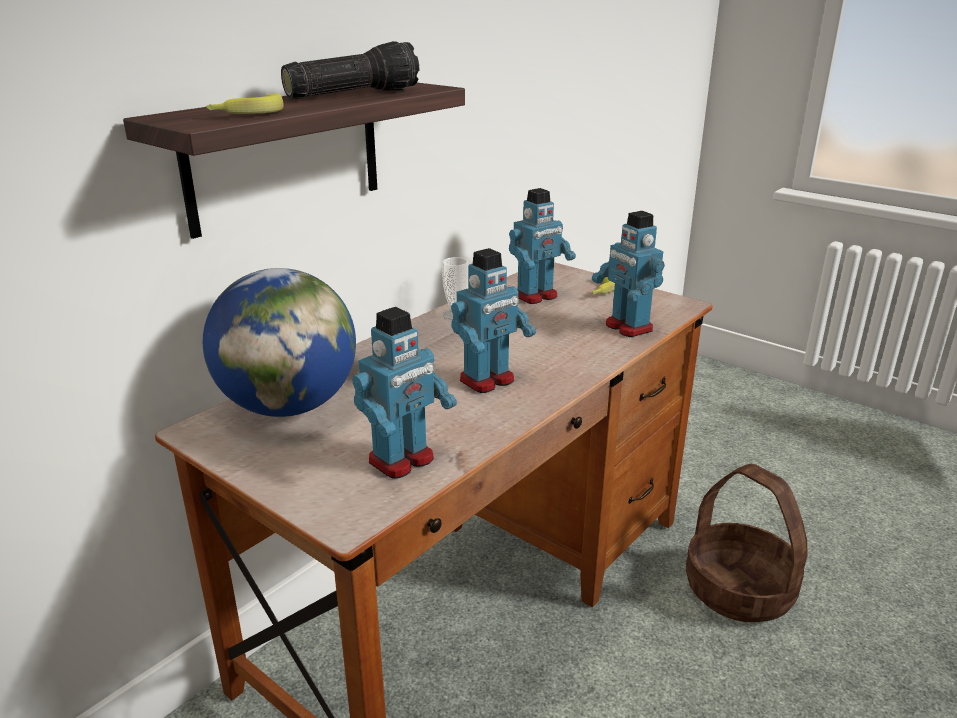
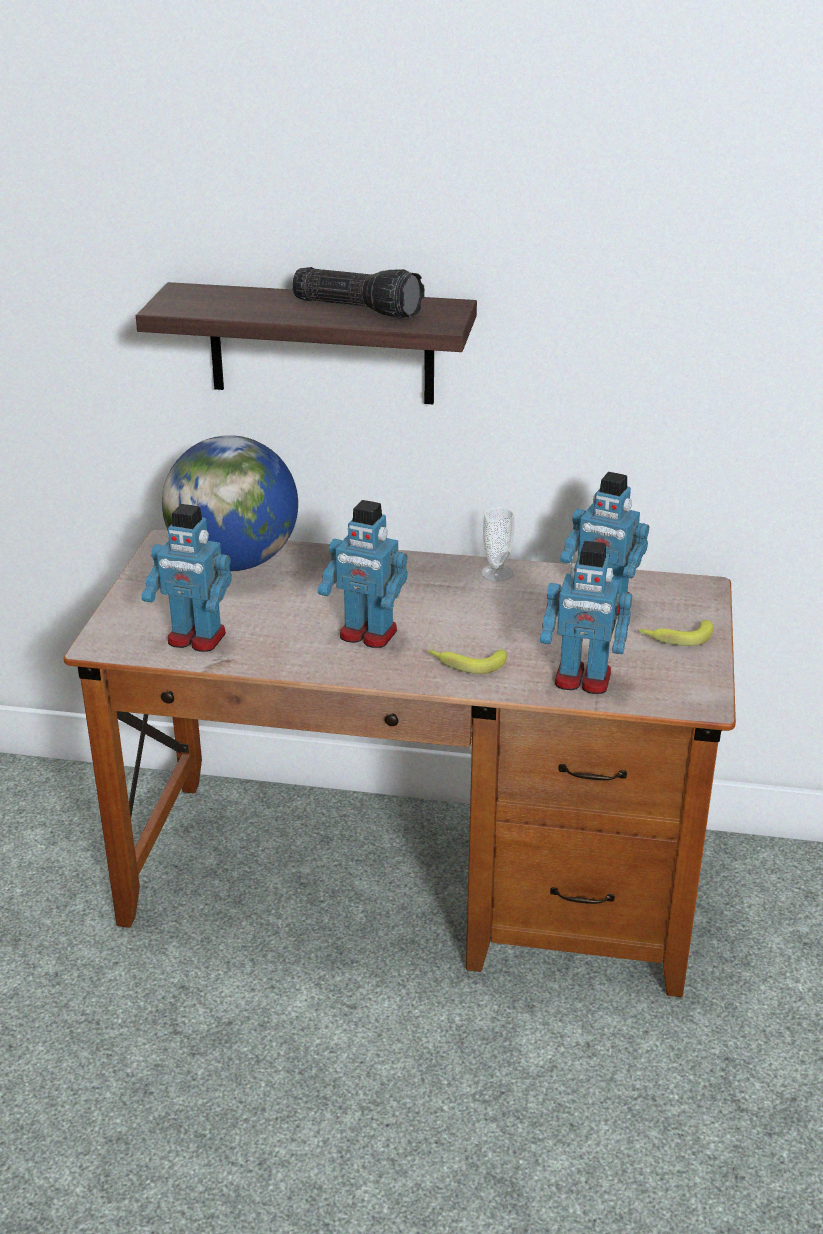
camera: 60 degrees right, 5 degrees up
banana [205,93,284,114] -> banana moved to [427,649,507,674]
toy robot [592,211,665,337] -> toy robot turned 105 degrees counterclockwise [540,541,632,694]
basket [686,464,807,622] -> none

